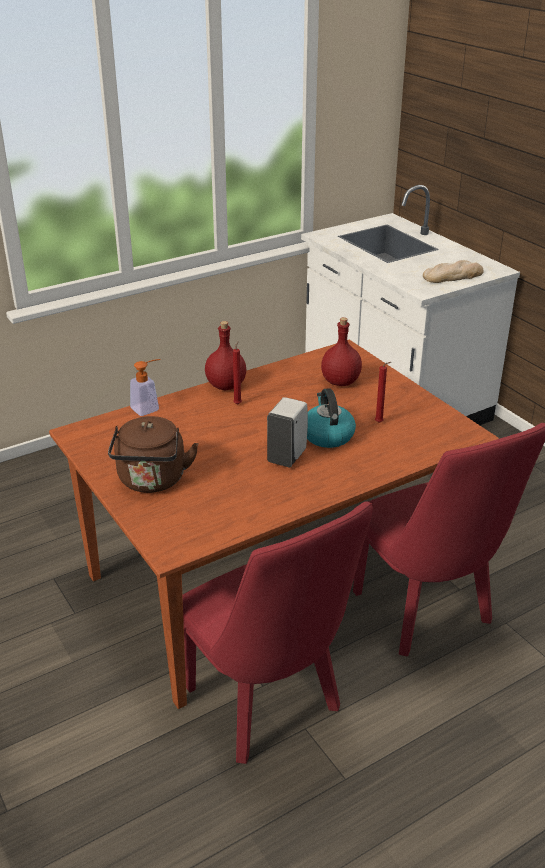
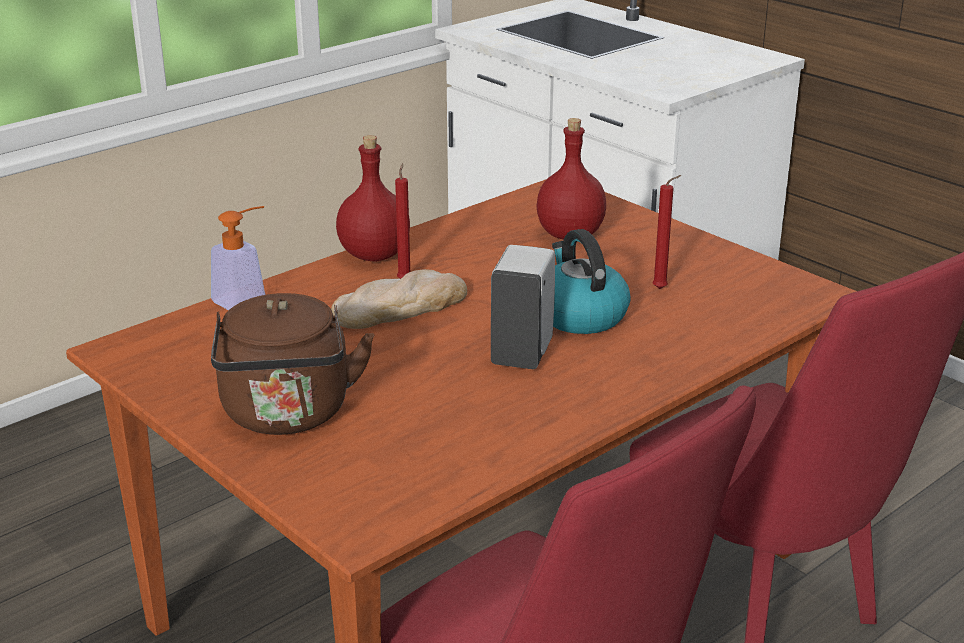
camera: 10 degrees left, 5 degrees down
bread [423,260,484,283] -> bread moved to [331,269,467,329]

